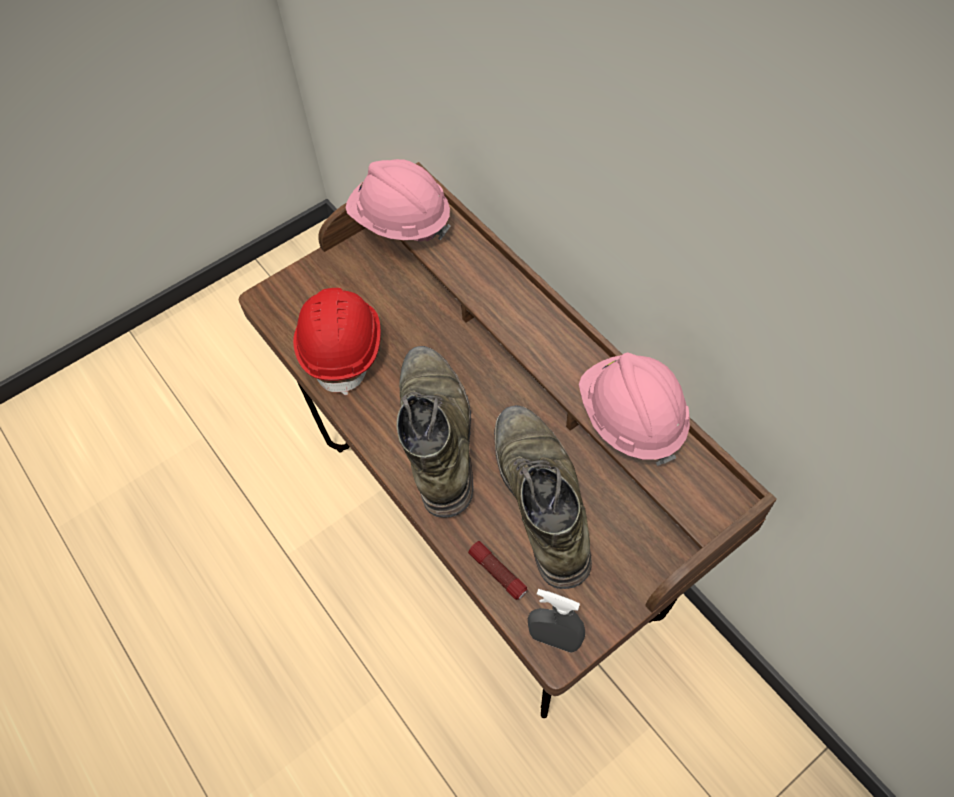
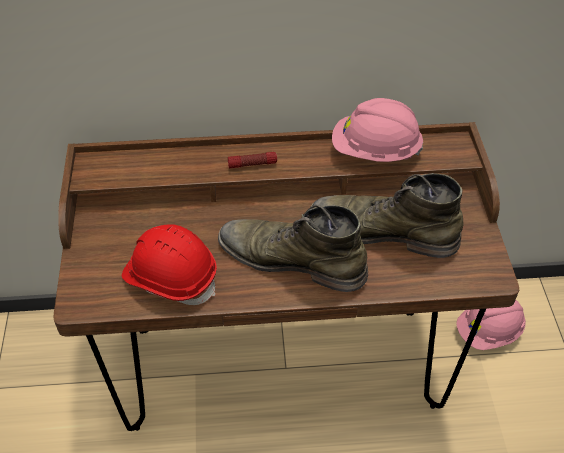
camera: 60 degrees left, 10 degrees down
pink hard hat [346,159,450,242] -> pink hard hat moved to [456,300,526,350]
flashlight [468,541,527,600] -> flashlight moved to [228,152,277,169]
grey spray bottle [528,589,585,653] -> none

